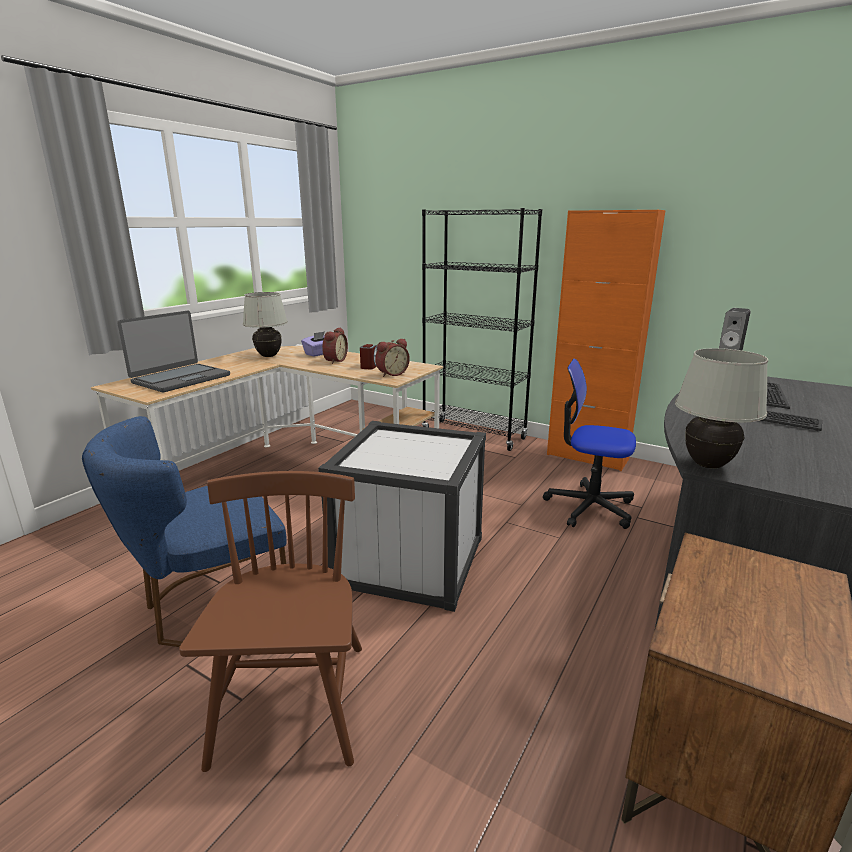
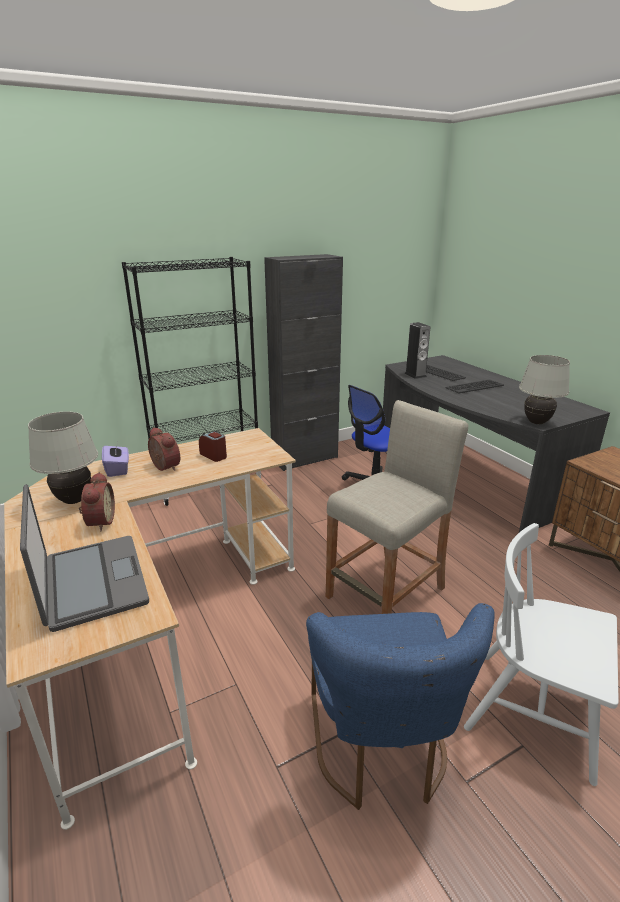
camera: 60 degrees left, 5 degrees up
brown chair [179,471,362,772] -> white chair [464,523,619,786]
white storage box [318,421,486,612] -> beige stool [326,400,468,614]
alarm clock [375,338,410,377] -> alarm clock moved to [79,472,115,531]
orange cabinet [547,210,665,471] -> black cabinet [264,254,343,471]

